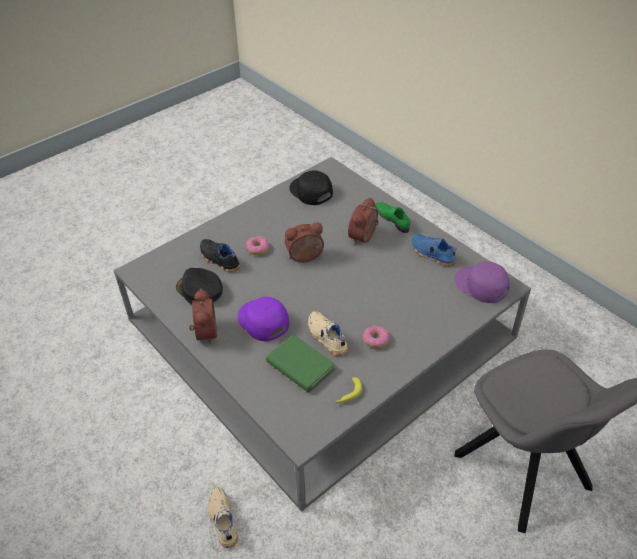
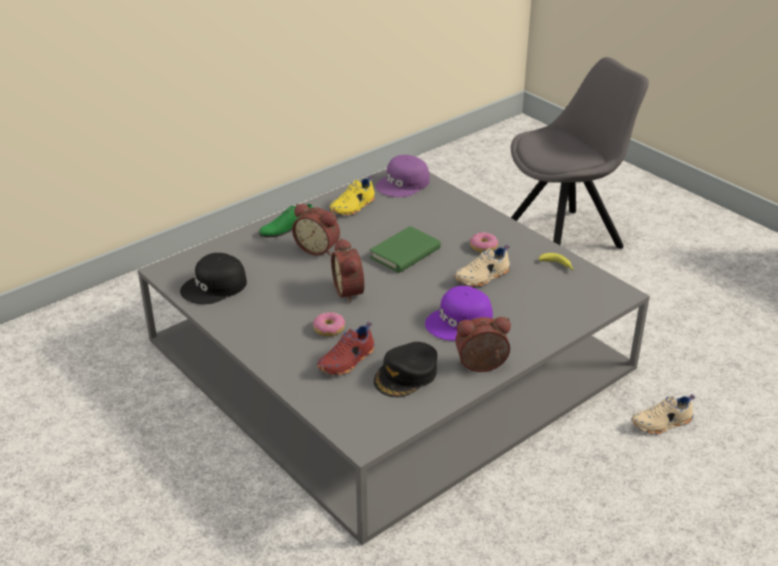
camera: 90 degrees left, 10 degrees down
black shoe [200,239,240,272] -> red shoe [317,321,375,375]
green book [266,335,335,393] -> green book moved to [369,226,441,273]
blue shoe [411,234,457,266] -> yellow shoe [329,175,375,216]

